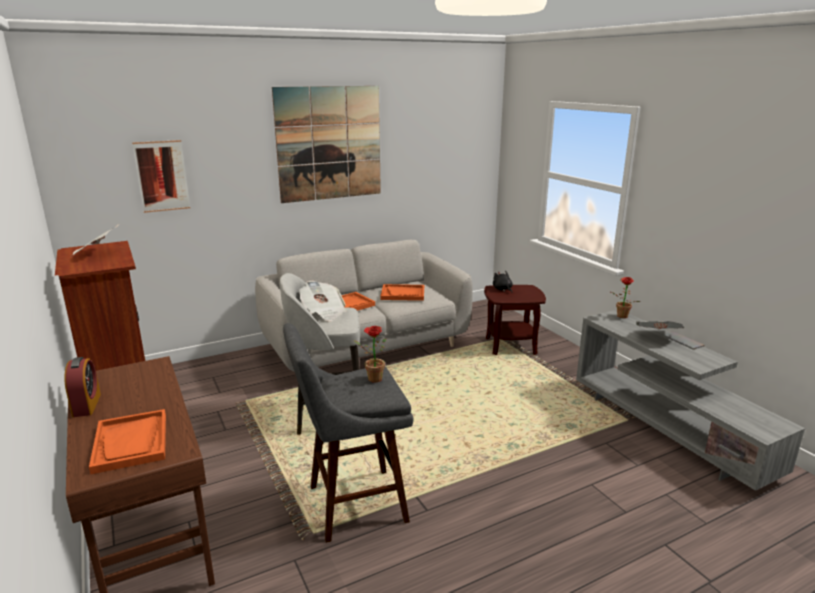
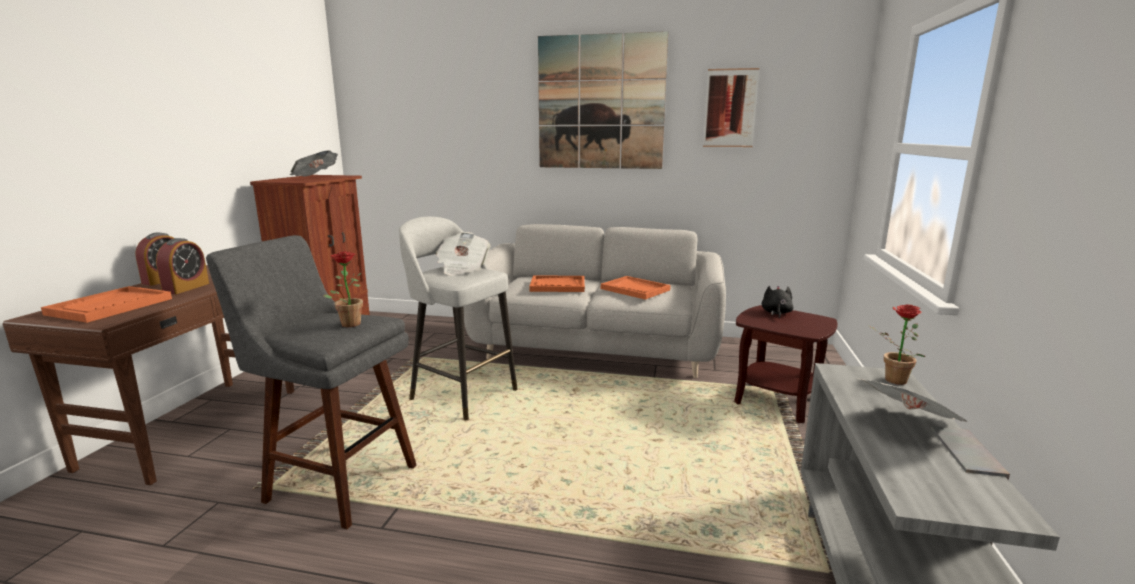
camera: 40 degrees right, 5 degrees down
picture [132,140,190,213] -> picture moved to [703,68,760,147]
none -> alarm clock [156,238,209,294]

